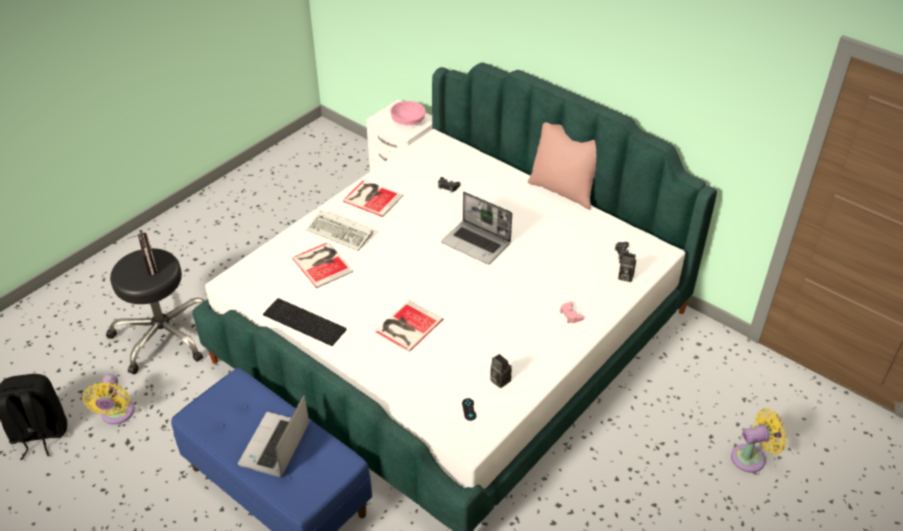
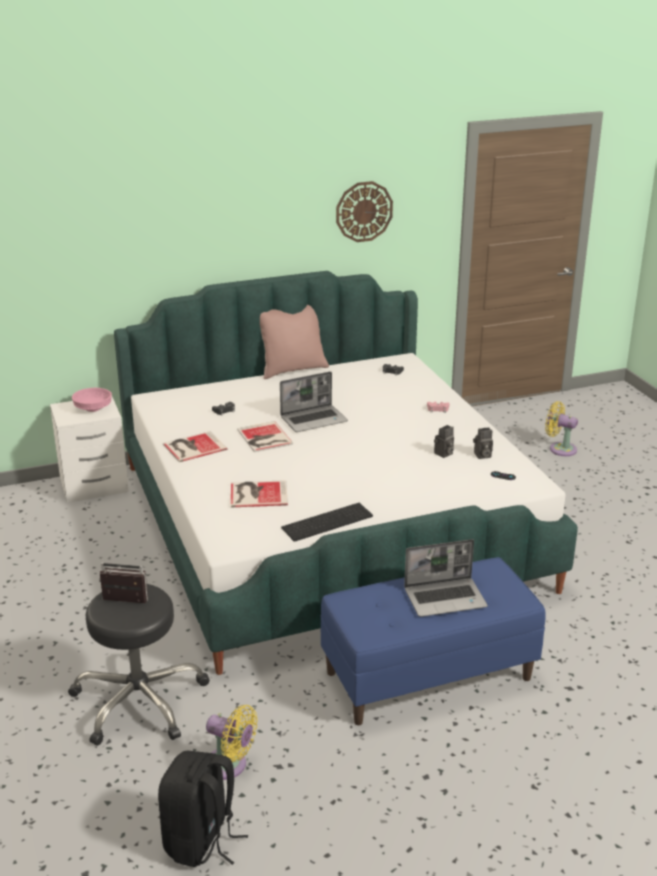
camera: 60 degrees left, 15 degrees down
laptop [238,395,309,477] -> laptop turned 60 degrees counterclockwise [404,539,488,617]
keyboard [306,210,373,251] -> none
book [374,300,443,352] -> book moved to [237,421,293,452]
camera [618,252,636,282] -> camera moved to [434,425,454,458]
yellow fan [731,408,787,473] -> yellow fan turned 75 degrees counterclockwise [545,401,578,456]
none -> wall clock [336,181,393,242]

